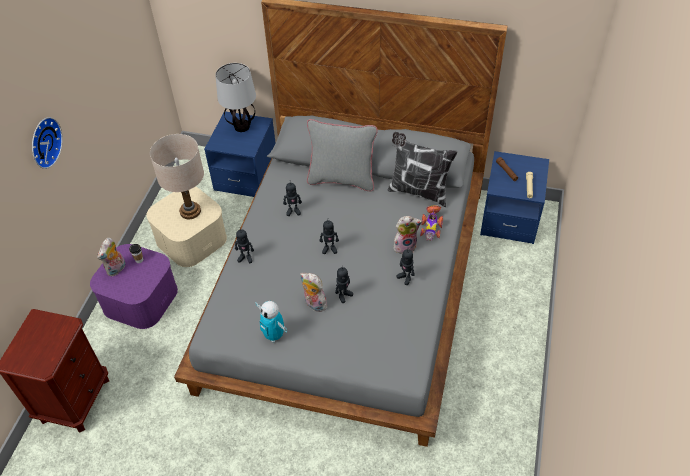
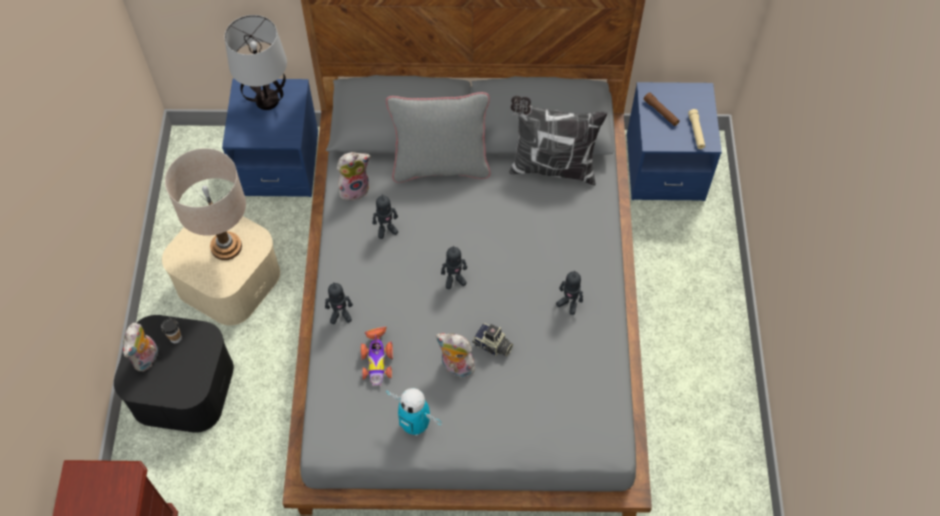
camera: 15 degrees left, 10 degrees up
wall clock [32,117,63,169] -> none
purple storage box [90,244,178,329] -> black storage box [114,315,234,433]
toy robot [335,267,353,303] -> camera [472,323,513,356]
plush toy [394,216,422,254] -> plush toy moved to [337,152,371,203]
toy car [420,205,443,241] -> toy car moved to [361,327,393,386]

